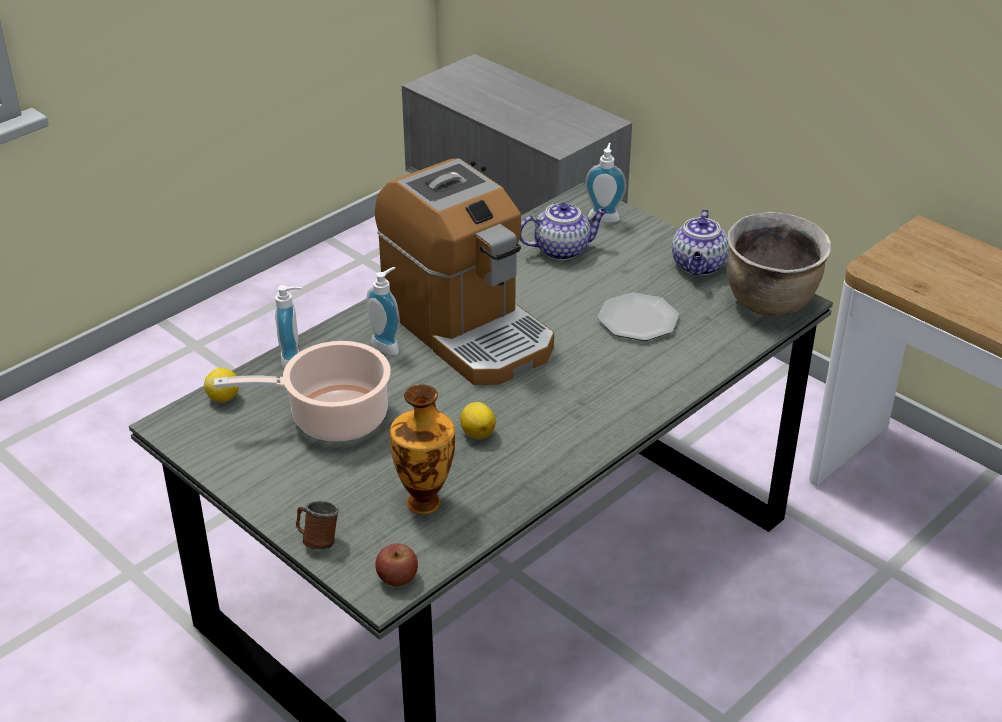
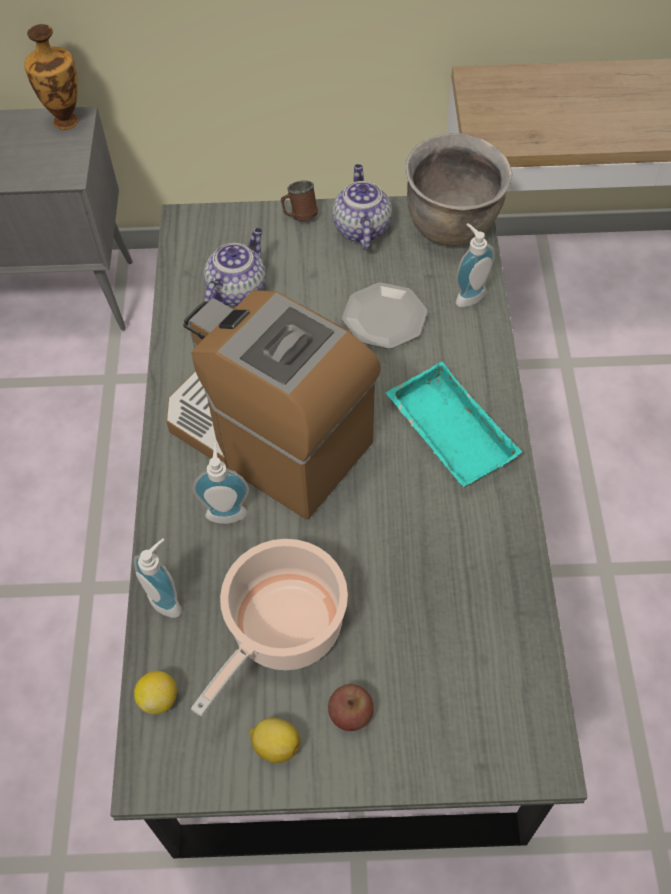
camera: 45 degrees left, 20 degrees up
brown mug [296,501,339,550] -> brown mug moved to [281,180,318,221]
coffee machine [375,159,554,385] -> coffee machine turned 150 degrees counterclockwise [166,290,381,519]
apple [375,543,418,586] -> apple moved to [328,684,374,731]
vase [390,384,455,514] -> vase moved to [24,24,78,130]
lemon [460,402,496,439] -> lemon moved to [249,718,300,763]
soap dispenser [585,143,627,223] -> soap dispenser moved to [456,223,495,307]
teapot [672,209,729,275] -> teapot turned 150 degrees counterclockwise [332,164,392,250]
none -> turquoise tray [385,362,522,487]

